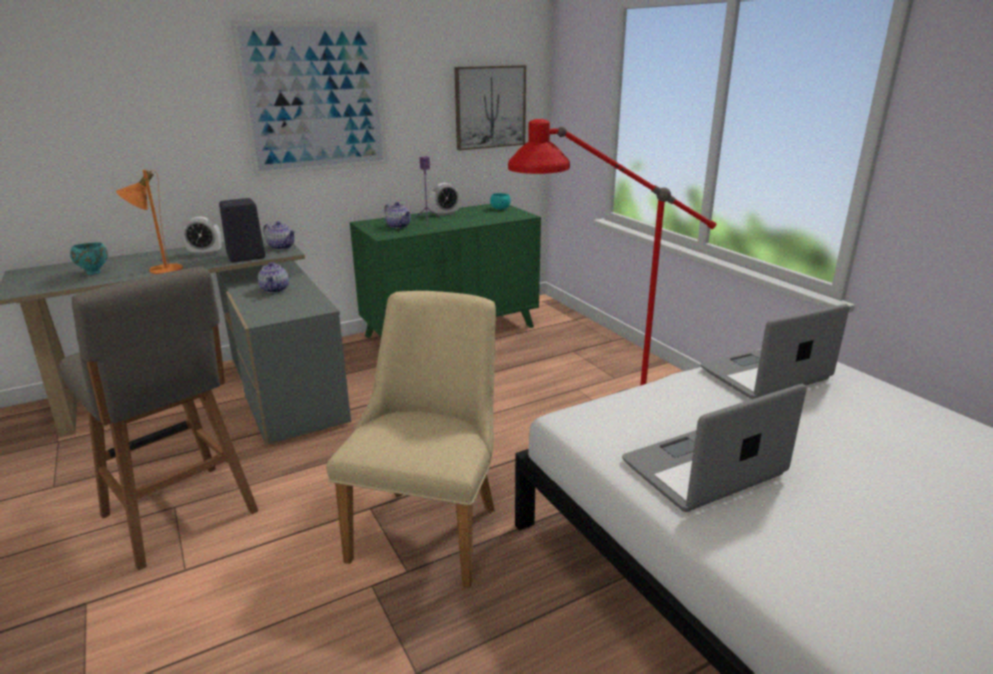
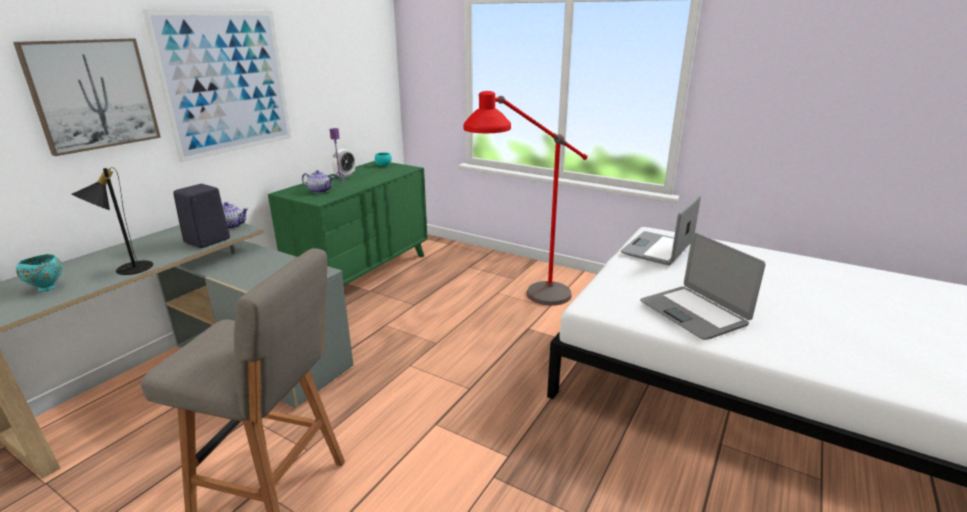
camera: 30 degrees left, 0 degrees up
orange table lamp [116,170,183,274] -> black table lamp [71,167,153,275]
alarm clock [183,217,221,255] -> none
teapot [258,262,289,293] -> none
beige chair [326,291,496,588] -> none
picture [454,65,526,151] -> picture moved to [13,39,161,156]
laptop [622,384,807,512] -> laptop turned 60 degrees counterclockwise [640,232,765,340]

